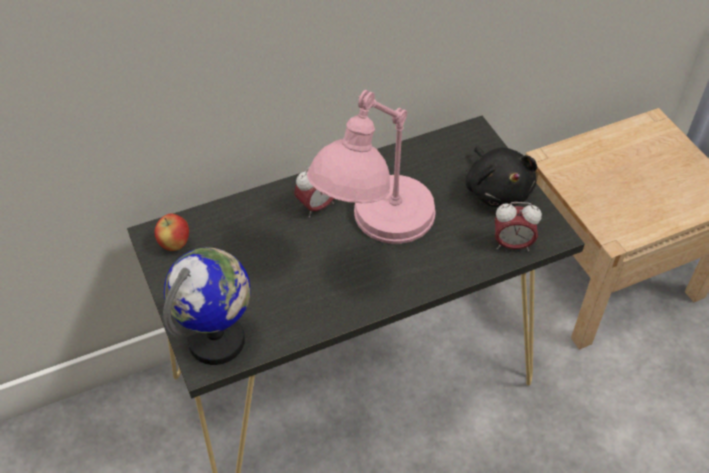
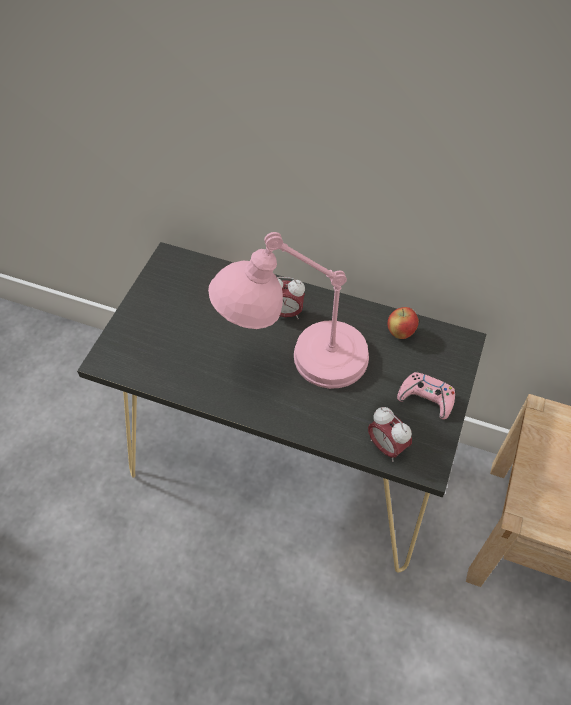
camera: 45 degrees right, 5 degrees up
apple [154,214,189,251] -> apple moved to [388,307,419,339]
globe [163,247,251,365] -> none
black plush toy [466,147,537,207] -> pink game controller [397,372,455,420]

